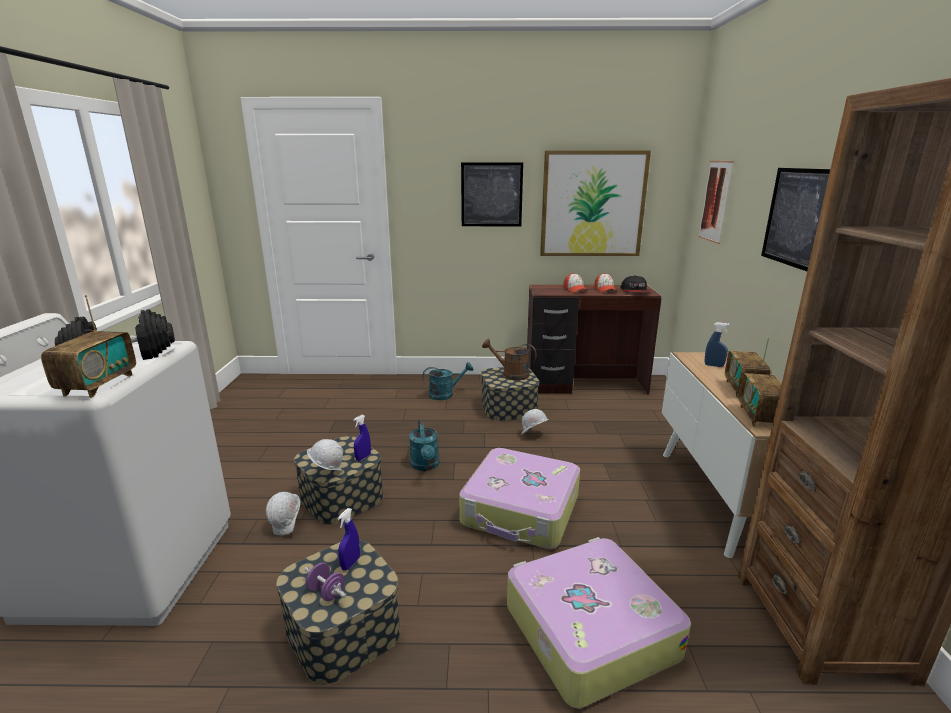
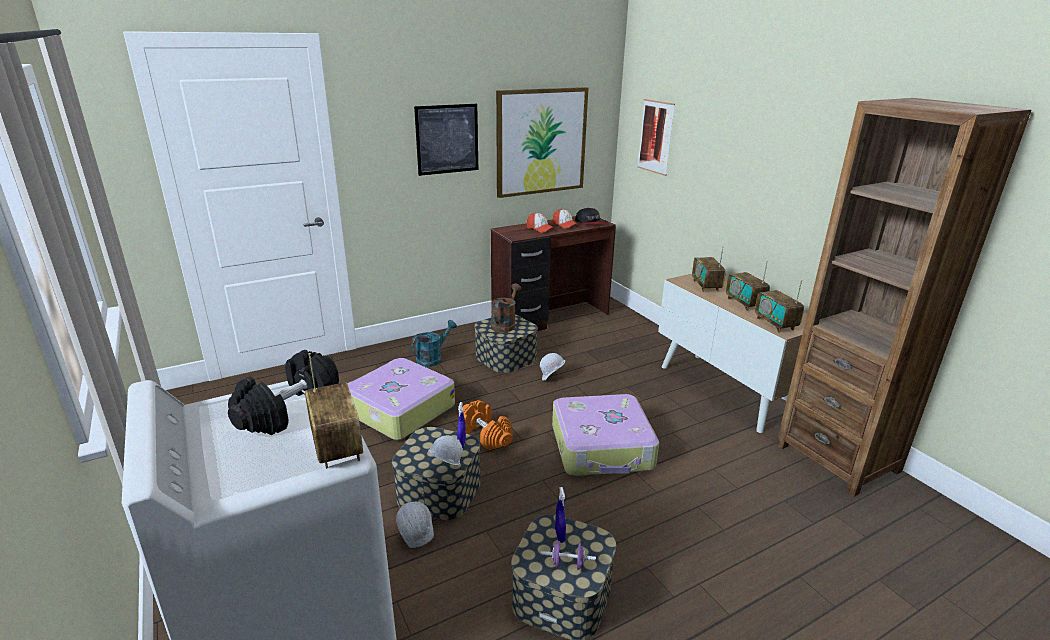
camera: 30 degrees left, 5 degrees up
turquoise watering can [409,420,439,471] -> orange dumbbell [463,400,513,450]
brown watering can [482,339,537,380] -> brown watering can turned 120 degrees clockwise [491,283,521,333]
suitcase [507,537,691,708] -> suitcase moved to [347,358,455,440]
blue spray bottle [705,322,730,367] -> radio [692,247,726,292]
picture [761,168,830,271] -> none

